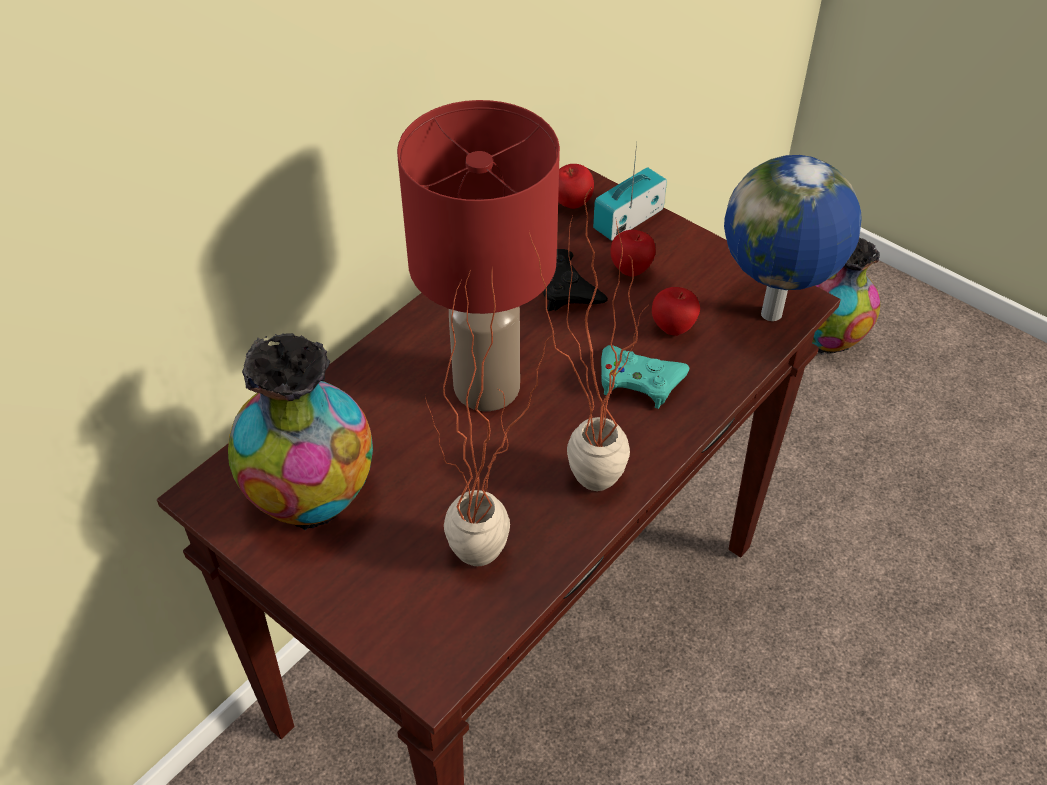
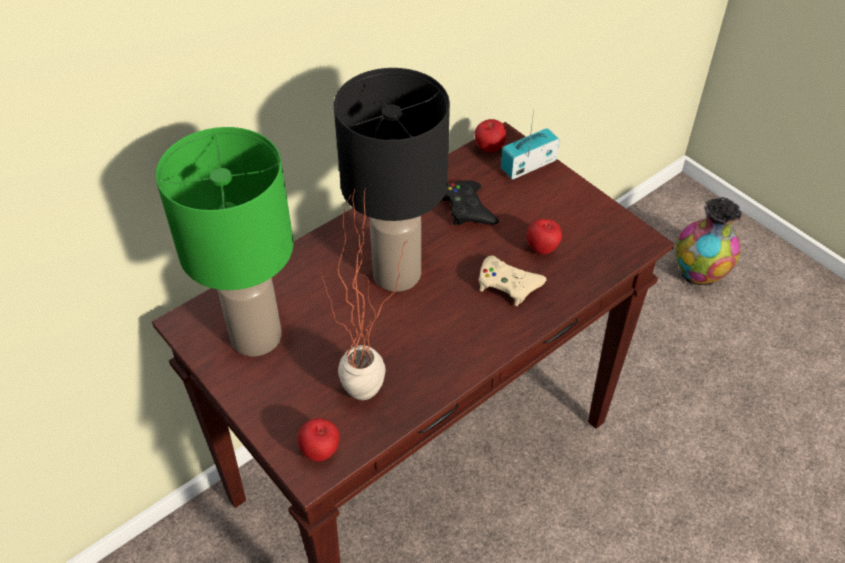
camera: 10 degrees right, 0 degrees up
vase [228,333,373,531] -> green table lamp [155,127,293,356]
red table lamp [397,100,560,411] -> black table lamp [334,68,450,292]
potted plant [529,186,648,491] -> none
turquoise game controller [601,345,690,409] -> beige game controller [479,255,547,306]
apple [610,230,656,277] -> apple moved to [298,418,340,461]
globe [724,155,862,321] -> none

